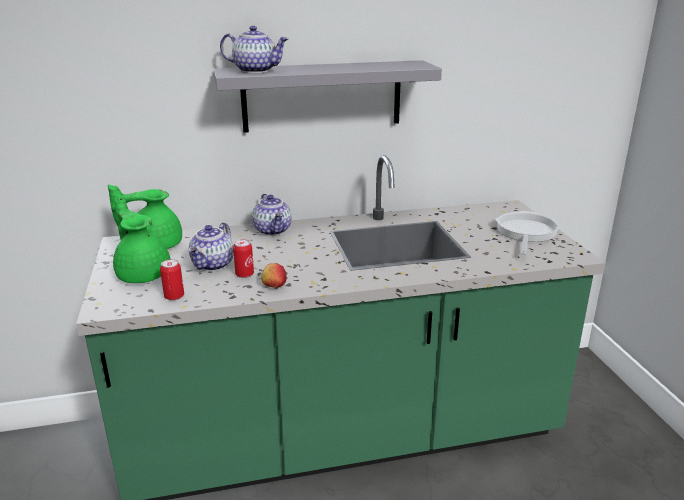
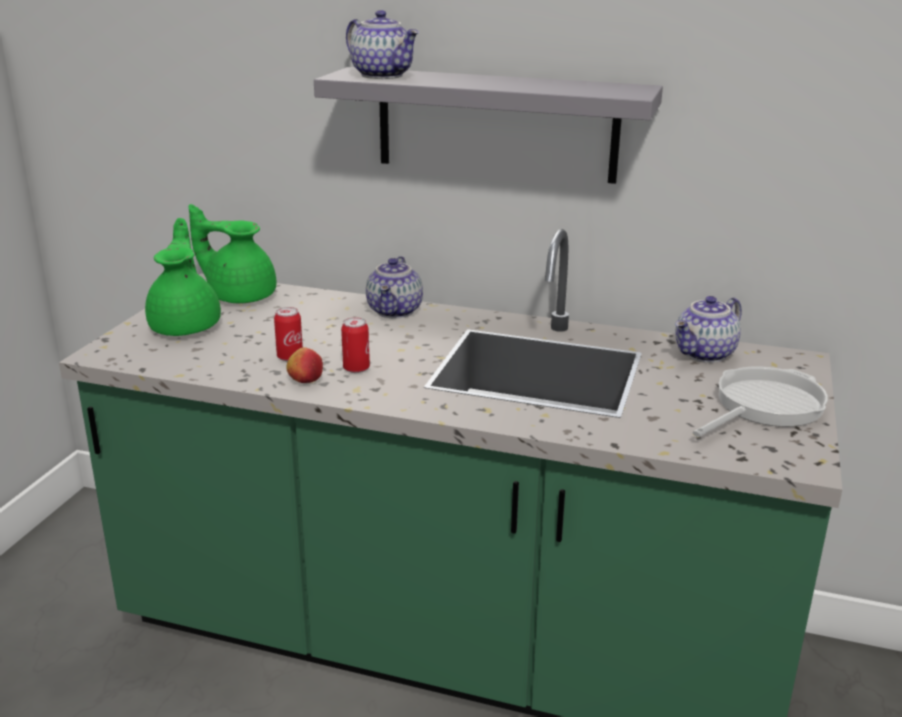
camera: 30 degrees right, 0 degrees up
can [160,259,184,301] -> can moved to [341,317,370,373]
teapot [188,222,234,271] -> teapot moved to [675,296,742,363]

